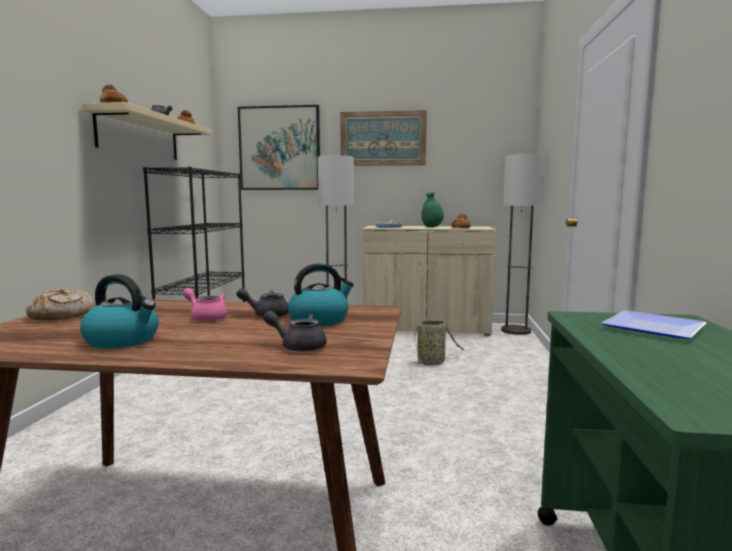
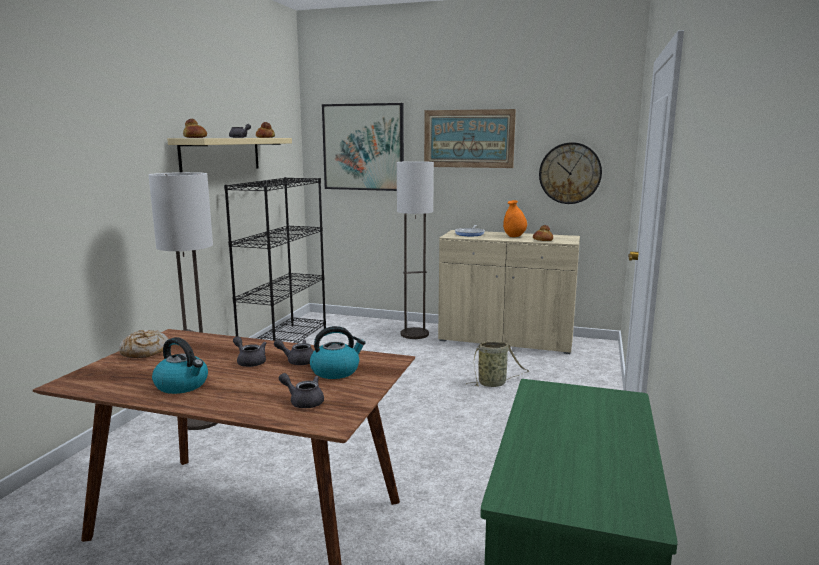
camera: 10 degrees right, 5 degrees up
pink teapot [183,288,227,322] -> grey teapot [233,336,266,367]
green vase [421,192,444,227] -> orange vase [503,200,527,237]
floor lamp [501,154,544,335] -> floor lamp moved to [149,172,218,430]
plate [601,310,707,339] -> none
none -> wall clock [539,142,602,204]

